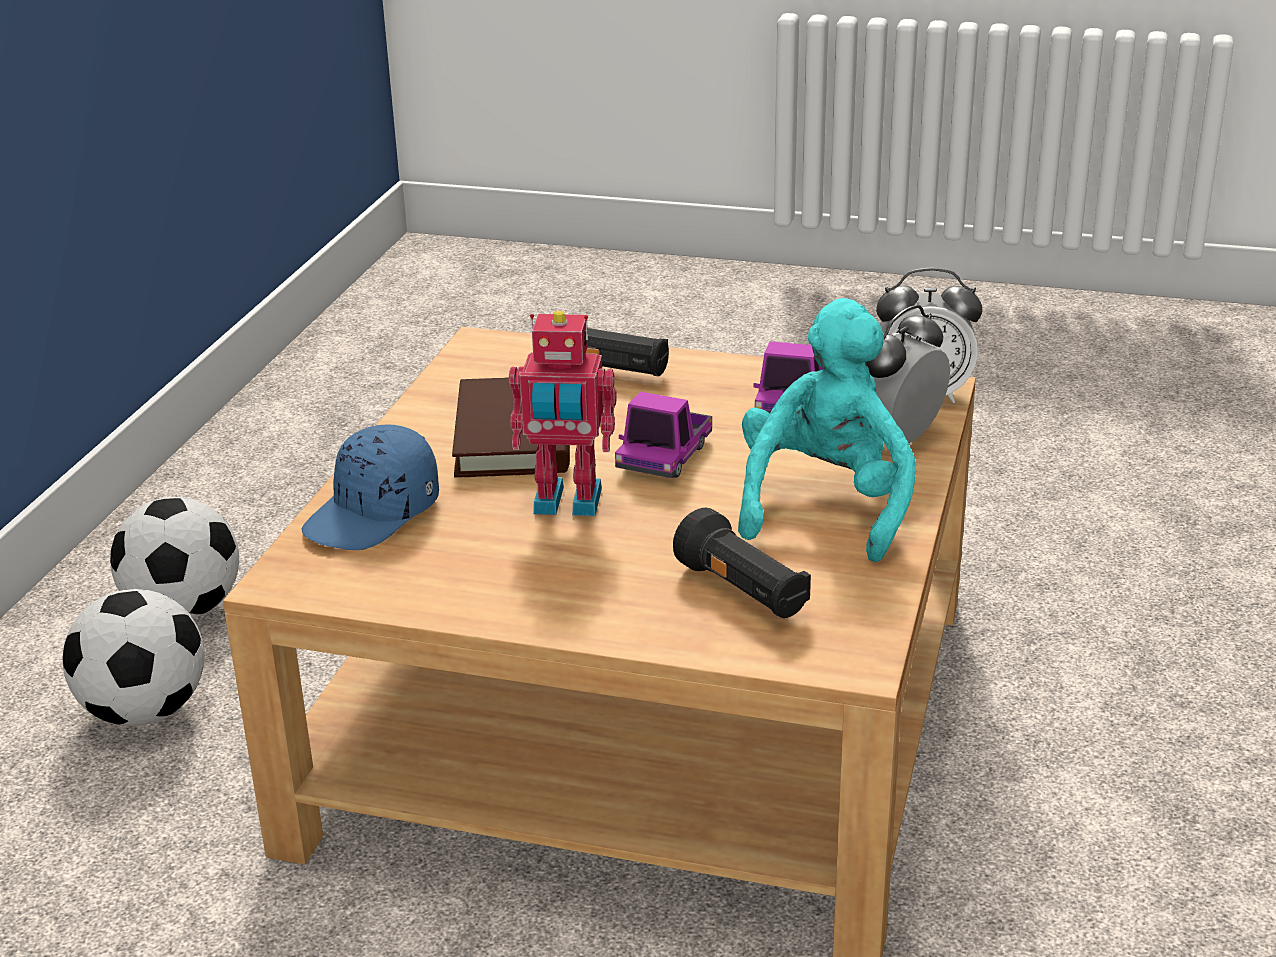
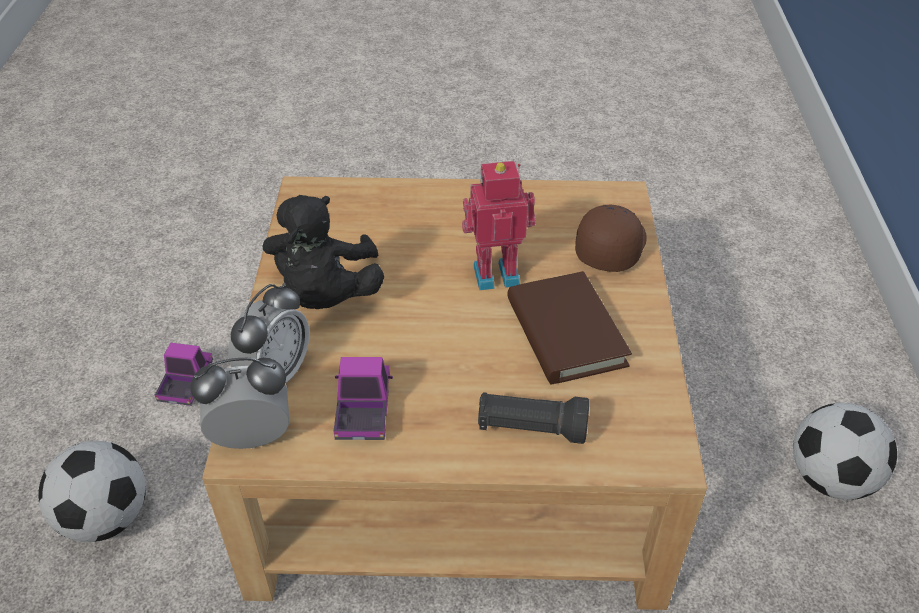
camera: 165 degrees right, 15 degrees up
football [62,589,205,726] -> football moved to [38,441,146,542]
blue cap [302,424,439,550] -> brown cap [575,205,647,272]
toy truck [615,392,712,478] -> toy truck moved to [155,343,213,406]
black flashlight [673,508,811,618] -> none
turquoise plush toy [738,298,916,562] -> black plush toy [263,195,384,309]

